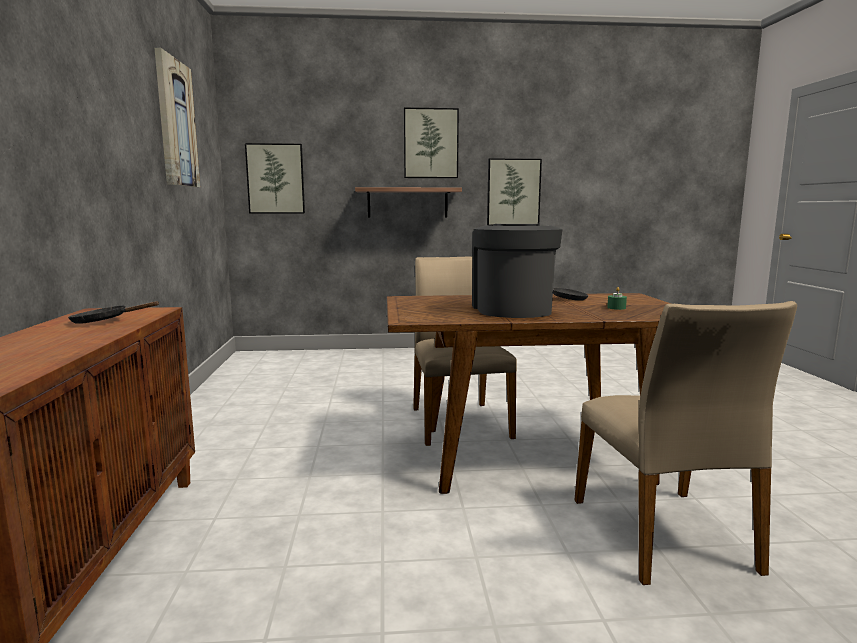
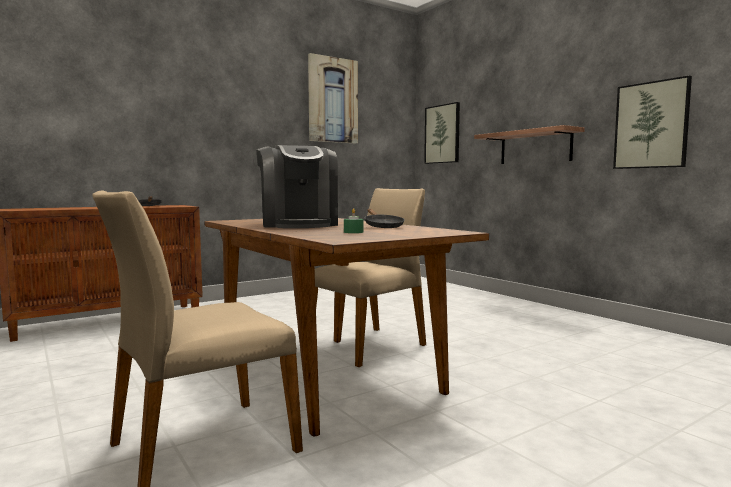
camera: 60 degrees right, 5 degrees down
picture [404,107,459,178] -> none
coffee machine [472,224,563,318] -> coffee machine turned 105 degrees clockwise [256,145,338,228]

